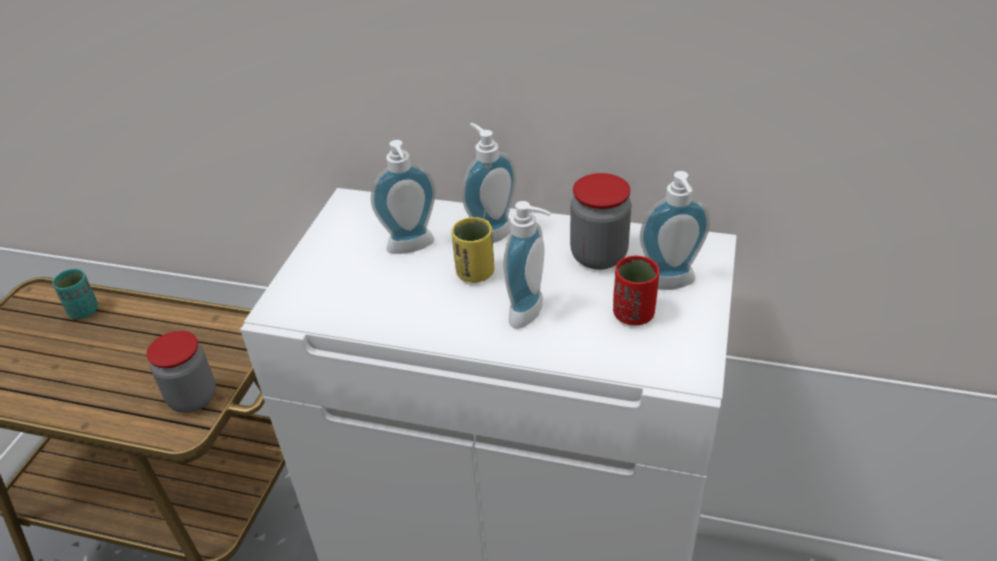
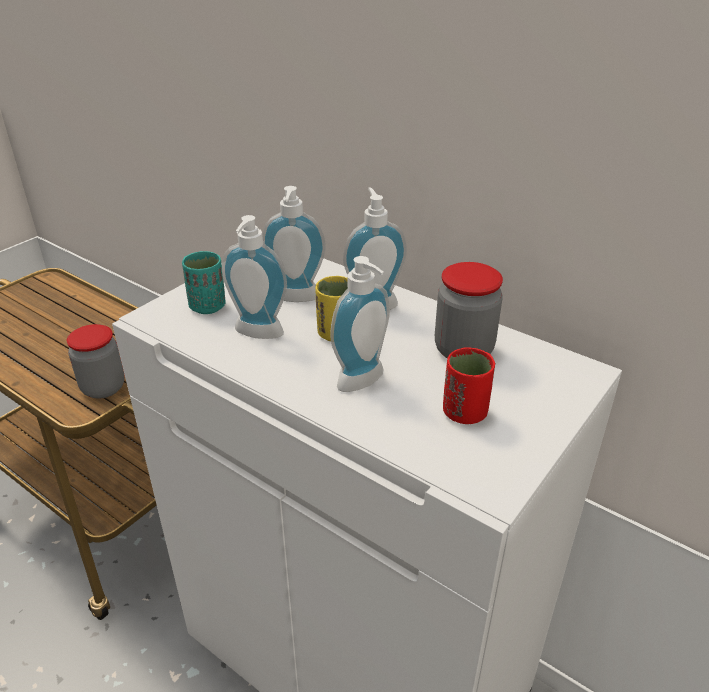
camera: 20 degrees right, 5 degrees down
turquoise cup [52,269,98,319] -> turquoise cup moved to [182,251,226,314]
soap dispenser [640,171,710,290] -> soap dispenser moved to [222,215,287,339]

